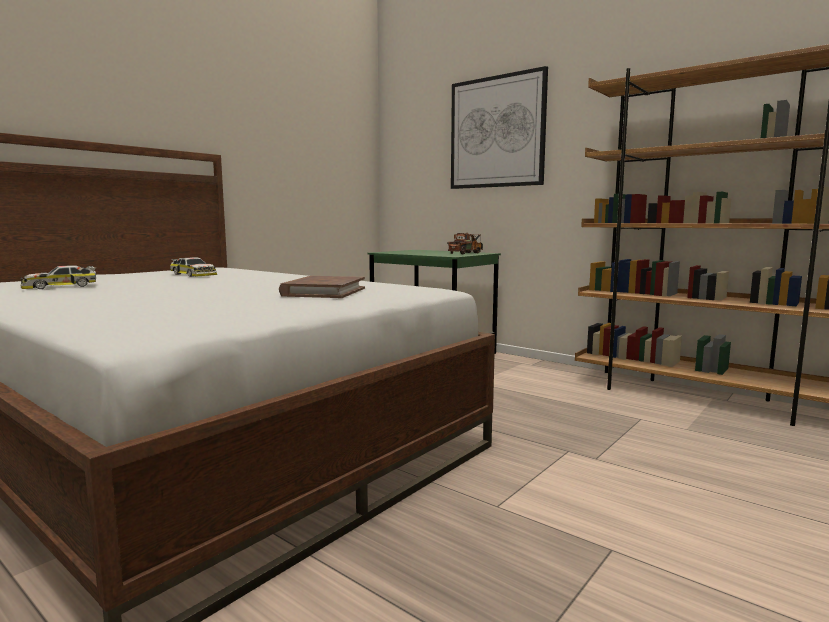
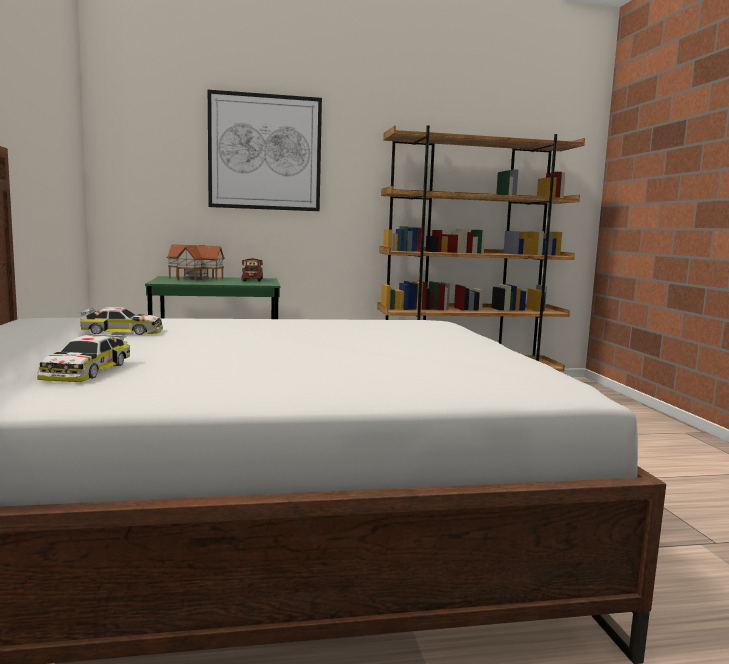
camera: 50 degrees left, 0 degrees up
brown book [279,276,365,298] -> none
none -> toy house [167,244,225,281]

